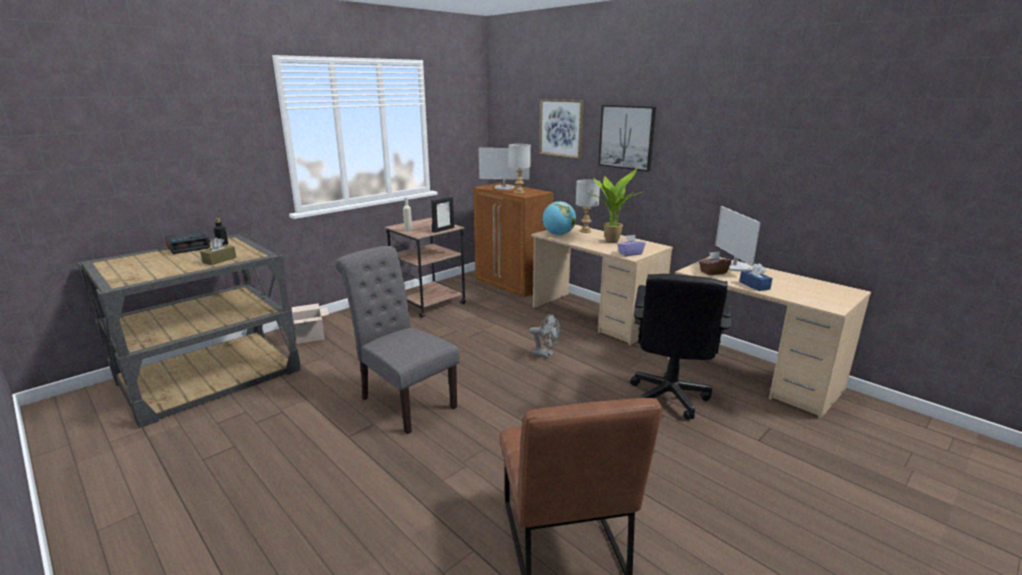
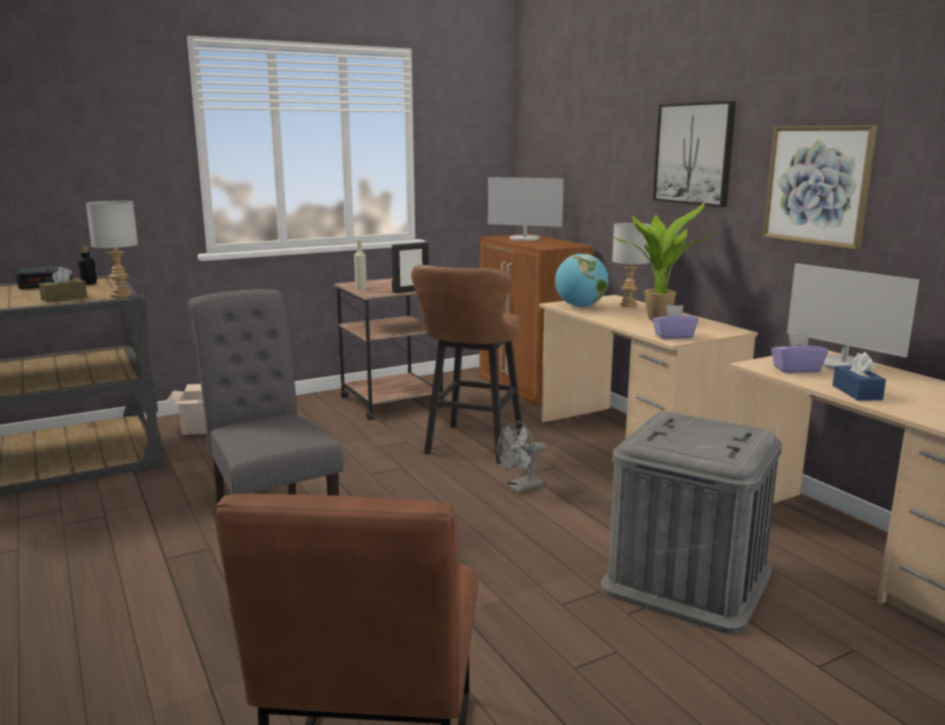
camera: 15 degrees right, 5 degrees down
grey table lamp [509,144,531,194] -> grey table lamp moved to [86,201,138,298]
grey fan [529,314,561,358] -> grey fan turned 105 degrees clockwise [497,420,546,493]
picture [539,99,584,159] -> picture moved to [763,126,877,249]
black office chair [630,274,731,420] -> grey storage box [601,412,782,634]
brown tissue box [699,251,732,275] -> purple tissue box [771,333,828,373]
monitor [715,206,761,271] -> monitor turned 45 degrees counterclockwise [787,263,919,370]
none -> brown stool [411,265,523,464]

